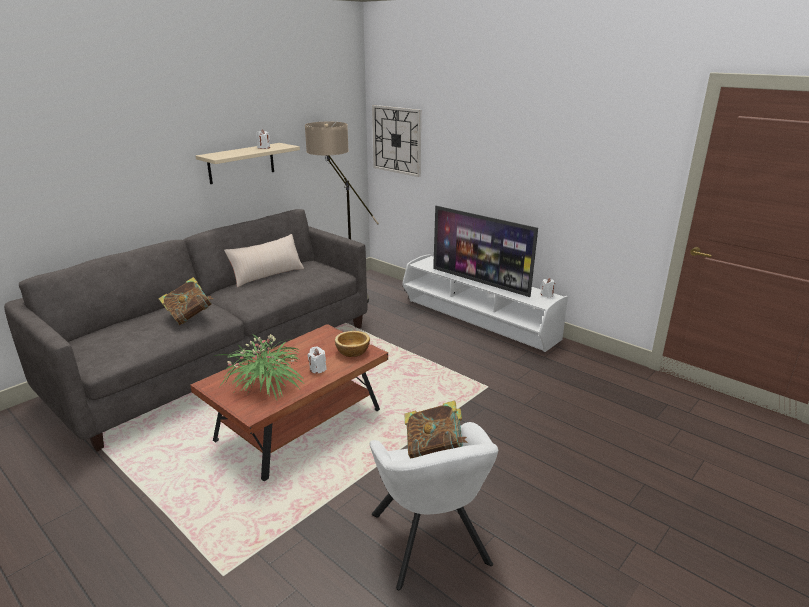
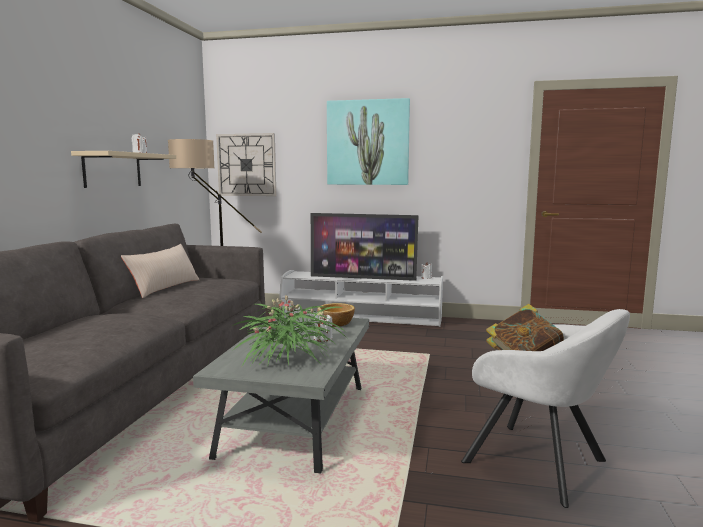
camera: 30 degrees left, 15 degrees down
book [159,277,213,325] -> none
brown coffee table [190,324,388,481] -> grey coffee table [193,313,369,474]
none -> picture [327,98,410,185]

